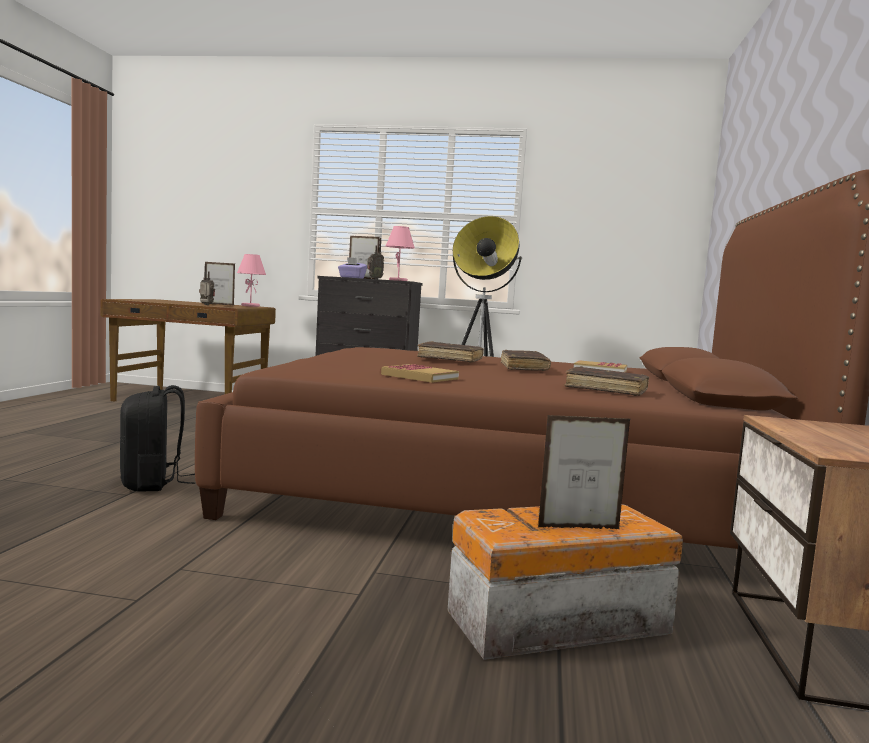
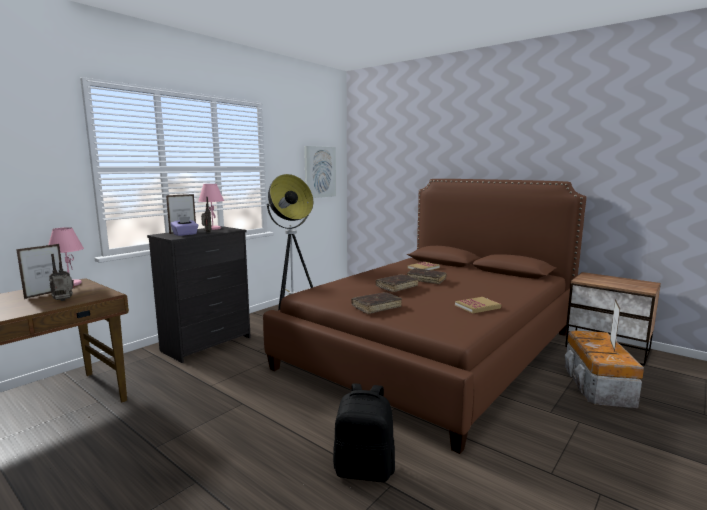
camera: 60 degrees left, 5 degrees up
brown book [564,366,649,396] -> brown book moved to [351,292,402,314]
none -> picture [304,146,336,198]

